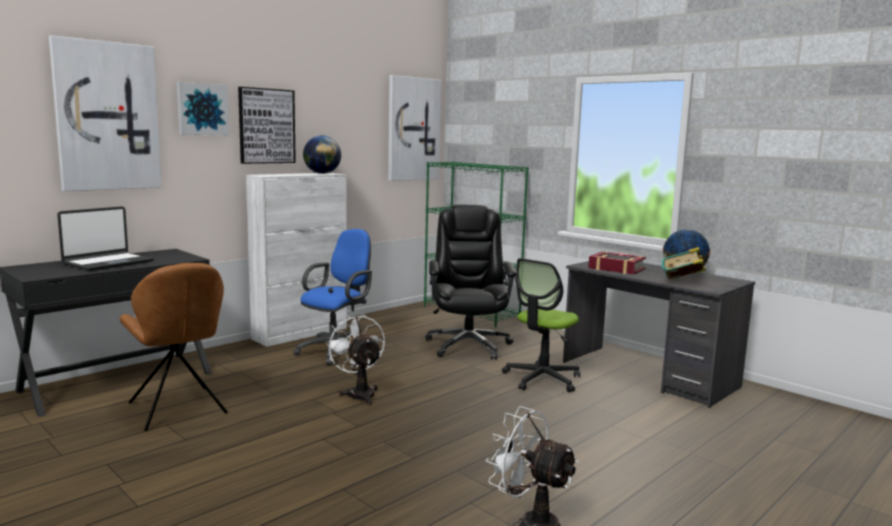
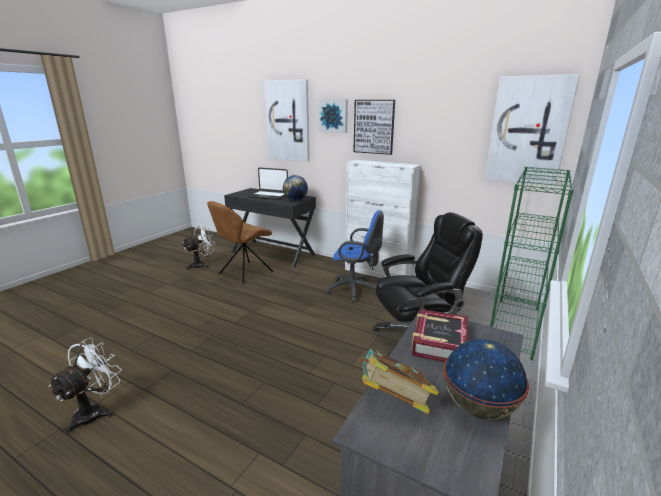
camera: 75 degrees right, 10 degrees up
globe [303,135,341,174] -> globe moved to [283,175,308,201]
white fan [325,314,385,405] -> white fan moved to [183,225,215,270]
office chair [502,258,580,392] -> none

